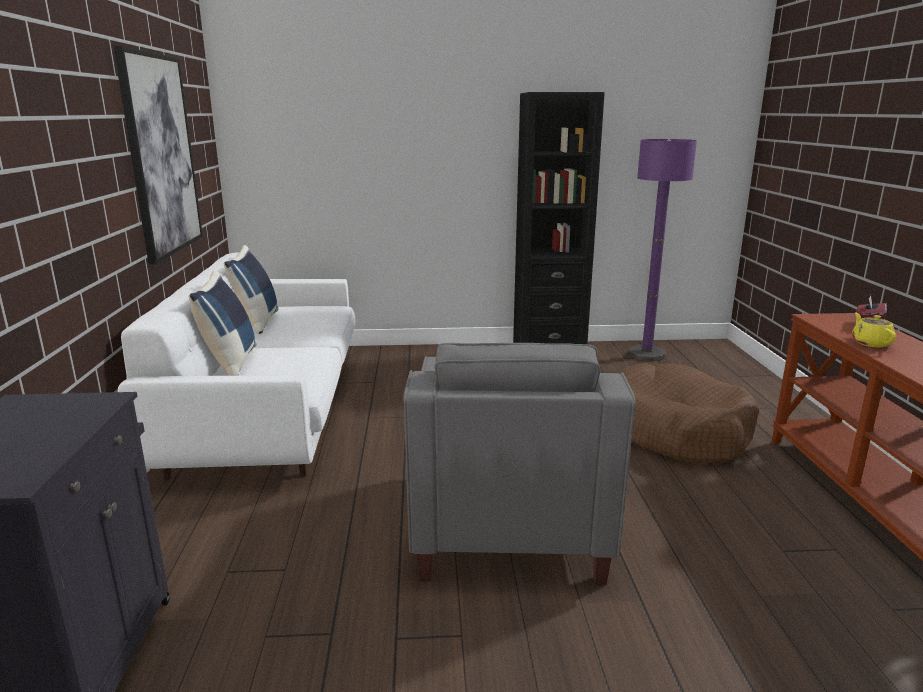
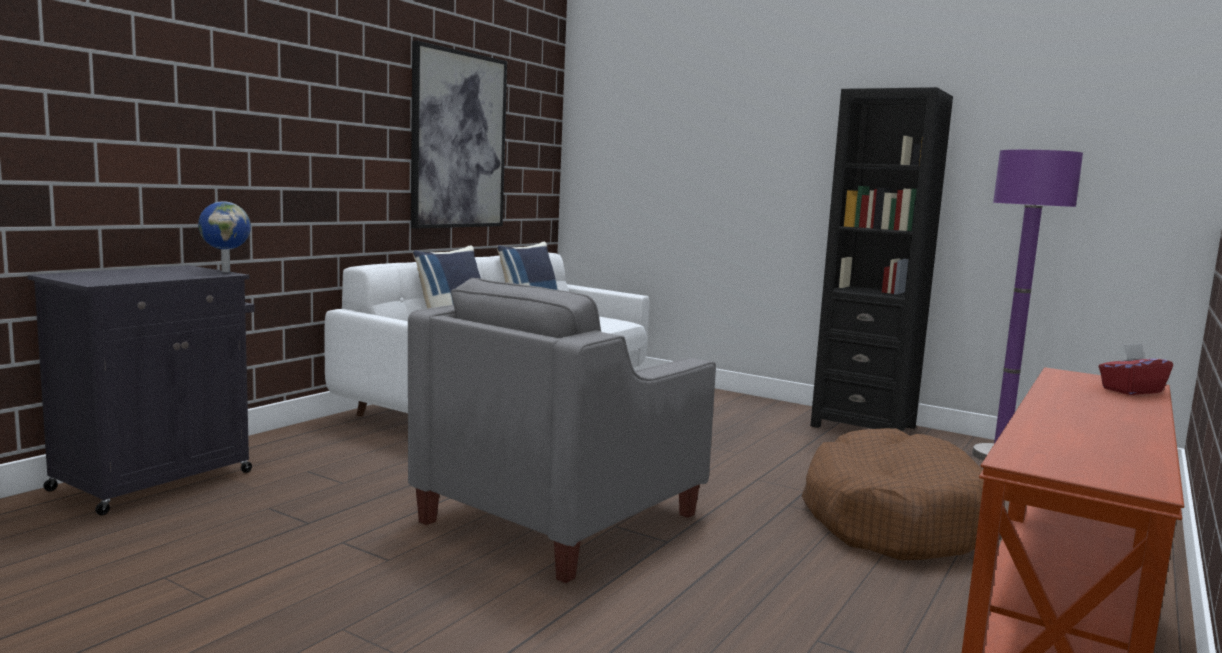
camera: 35 degrees right, 10 degrees down
yellow teapot [852,312,896,348] -> none
none -> globe [198,201,251,272]

